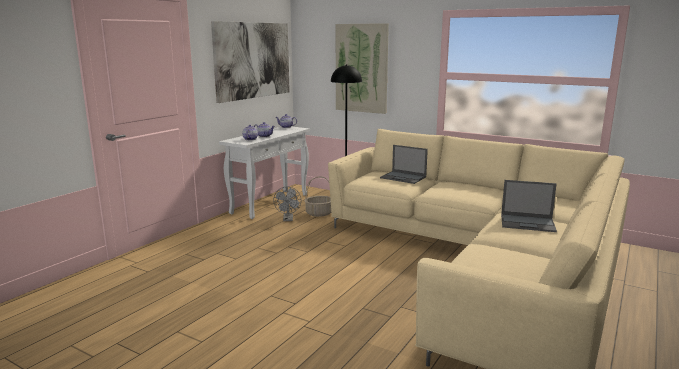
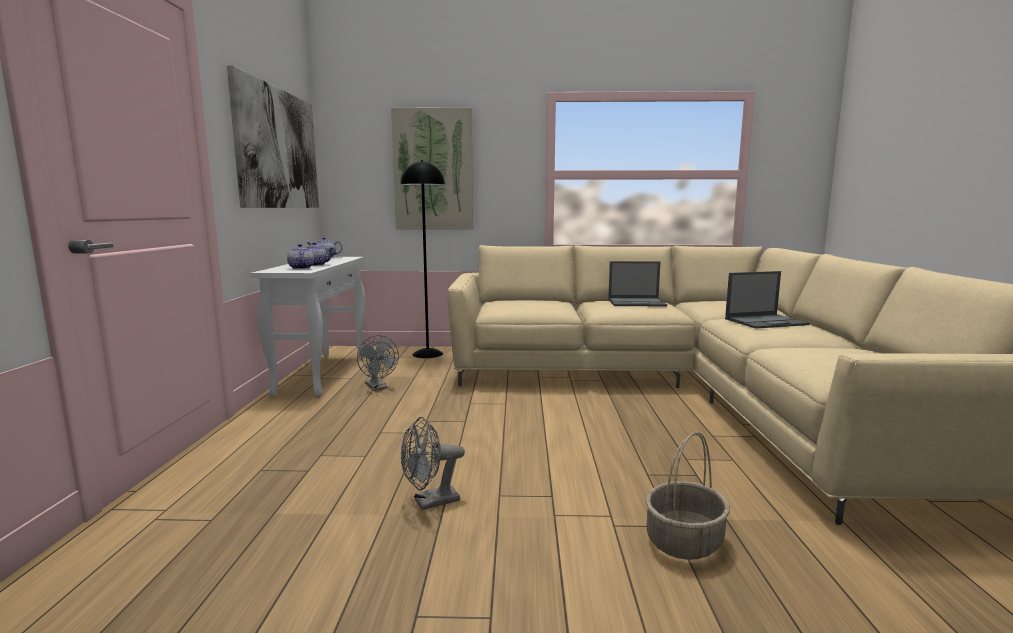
camera: 30 degrees left, 5 degrees down
basket [304,176,331,217] -> basket moved to [645,432,730,560]
laptop [380,145,428,184] -> laptop moved to [608,261,667,307]
none -> grey fan [401,417,465,510]

